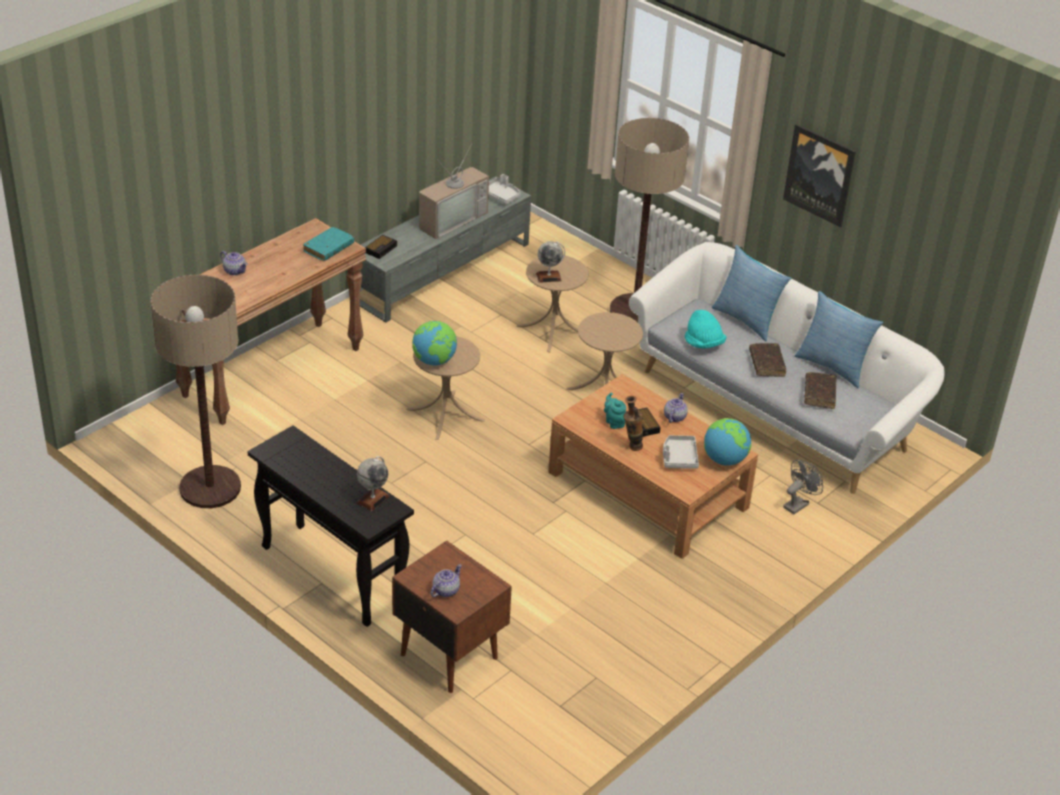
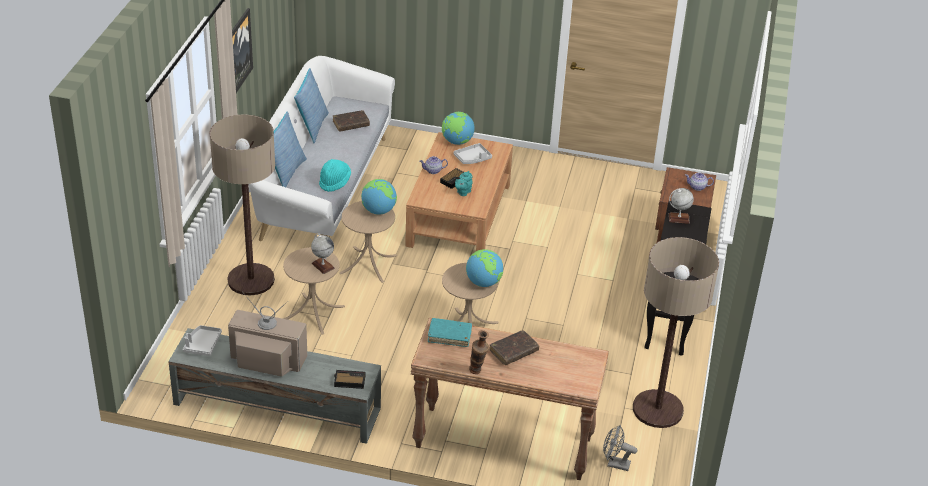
camera: 120 degrees left, 0 degrees up
teapot [220,251,248,275] -> none
vase [623,396,643,451] -> vase moved to [469,330,489,374]
brown book [749,343,786,377] -> brown book moved to [490,330,539,365]
grey fan [783,460,823,514] -> grey fan moved to [603,425,637,471]
none -> globe [361,179,397,215]

